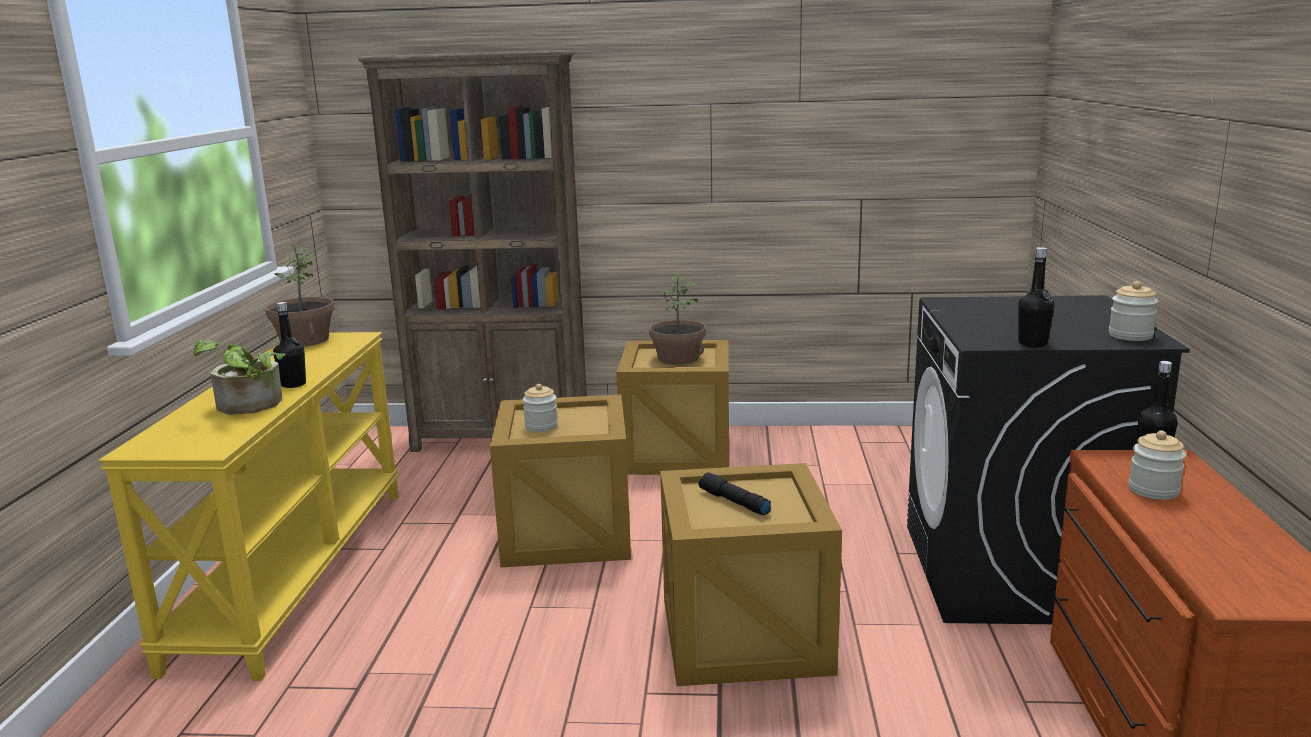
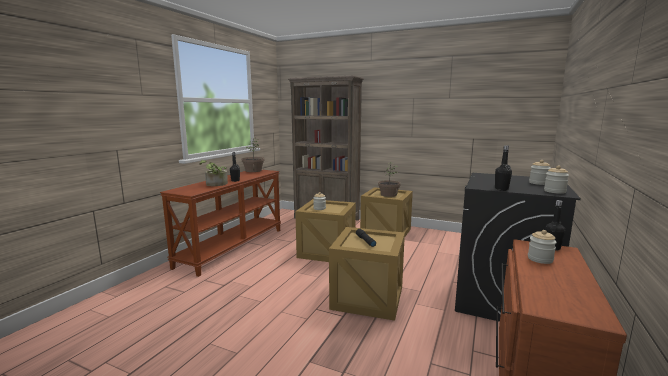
camera: 20 degrees right, 5 degrees down
yellow console table [99,332,399,681] -> brown console table [160,170,281,277]
none -> jar [529,160,551,185]

